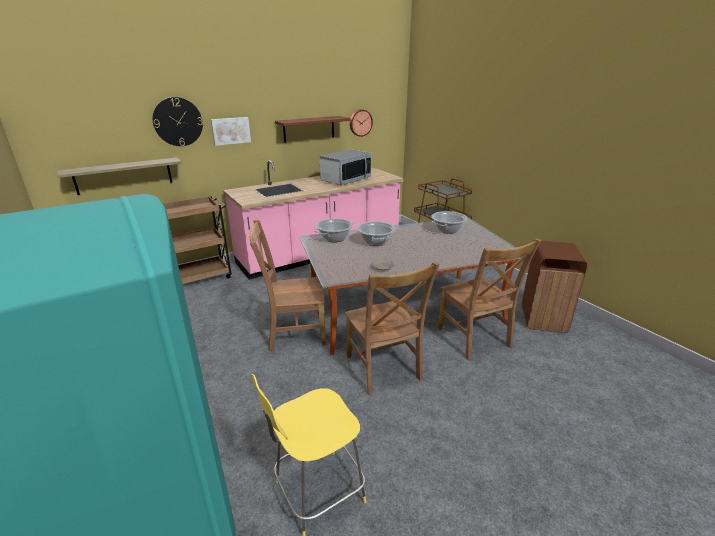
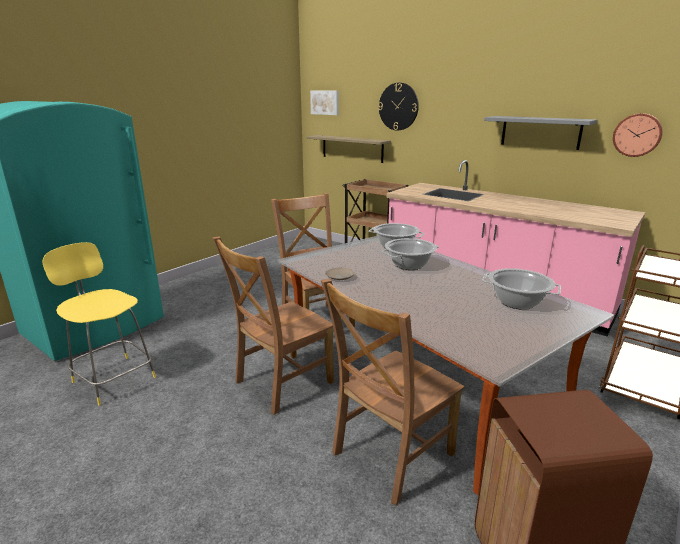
camera: 70 degrees right, 5 degrees down
picture [211,117,251,146] -> picture moved to [310,91,339,115]
brown shelf [275,116,350,143] -> grey shelf [484,116,597,150]
microwave [319,149,371,185] -> none

